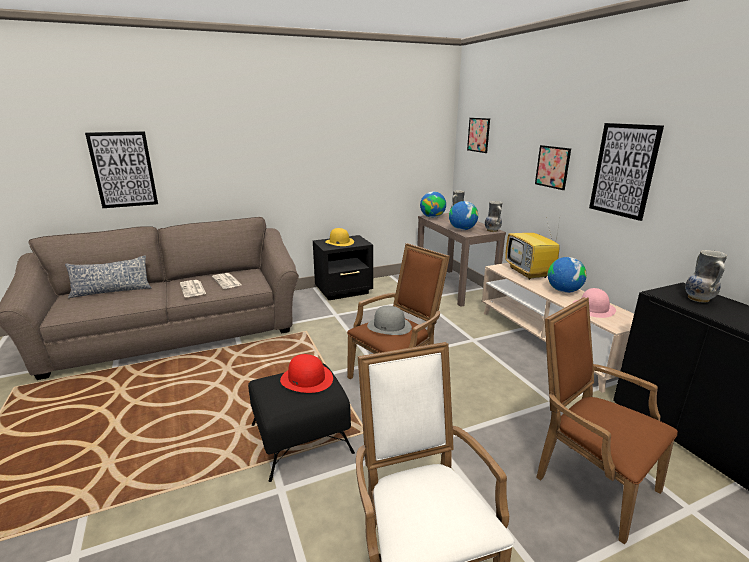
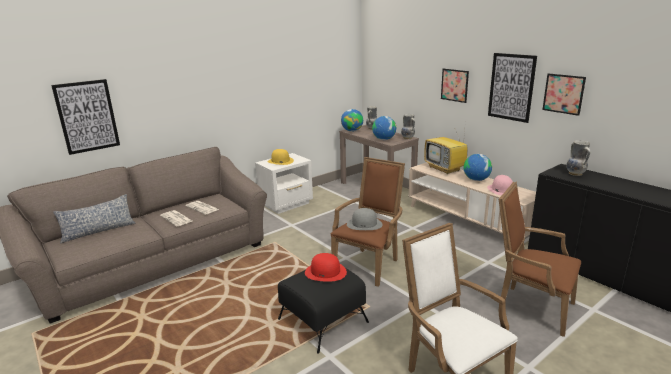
camera: 15 degrees left, 0 degrees up
black nightstand [313,235,373,300] -> white nightstand [255,153,313,214]
picture [467,118,490,153] -> picture moved to [542,73,586,116]

